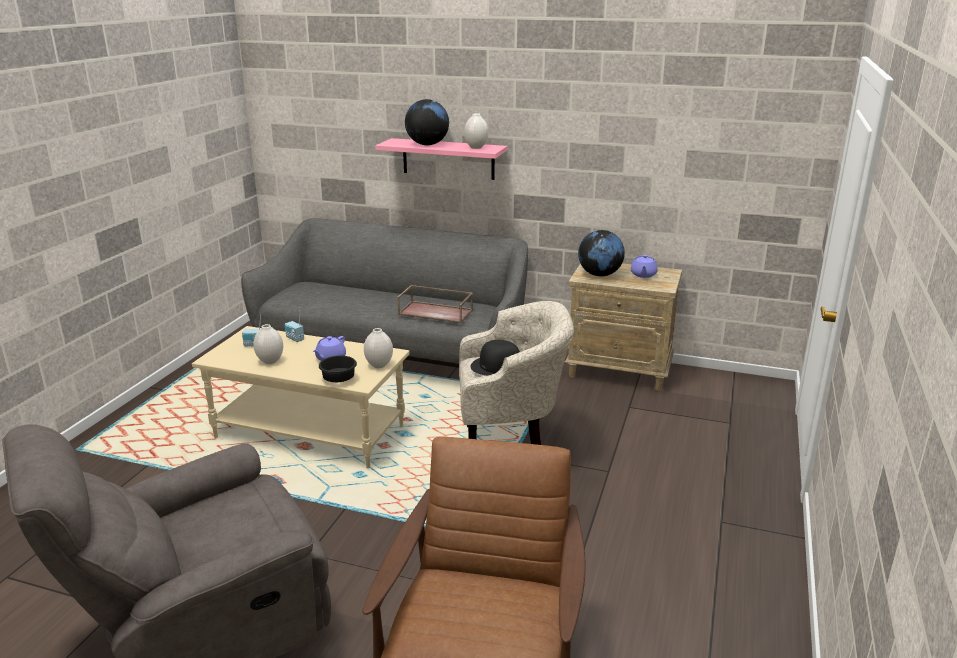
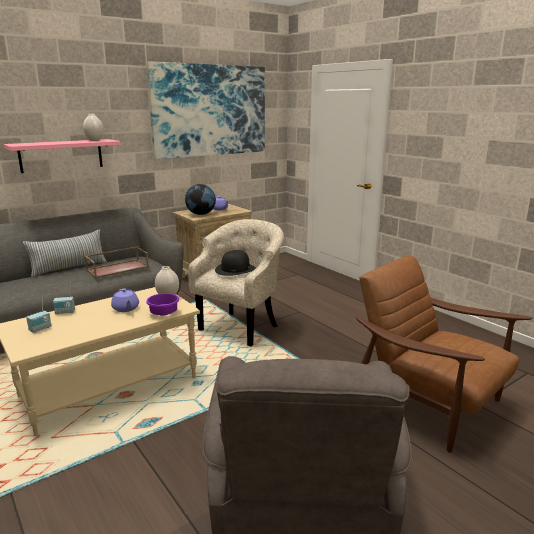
camera: 55 degrees left, 5 degrees down
white vase [253,324,283,364] -> none
black bowl [319,356,357,382] -> purple bowl [146,293,179,316]
globe [405,99,449,145] -> none
none -> pillow [23,229,107,278]
none -> picture [147,61,265,159]

